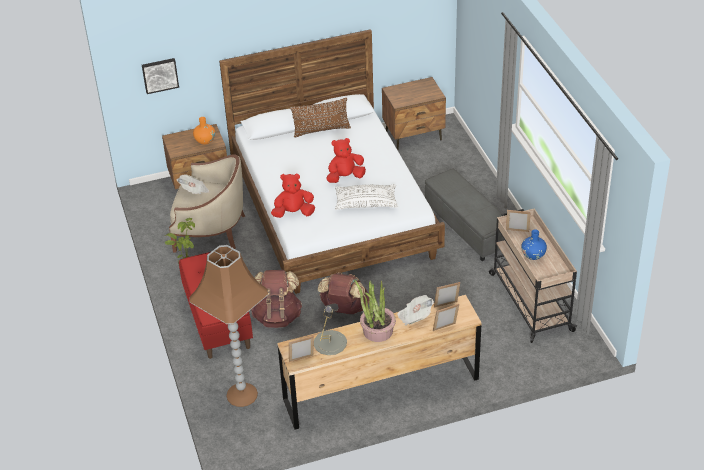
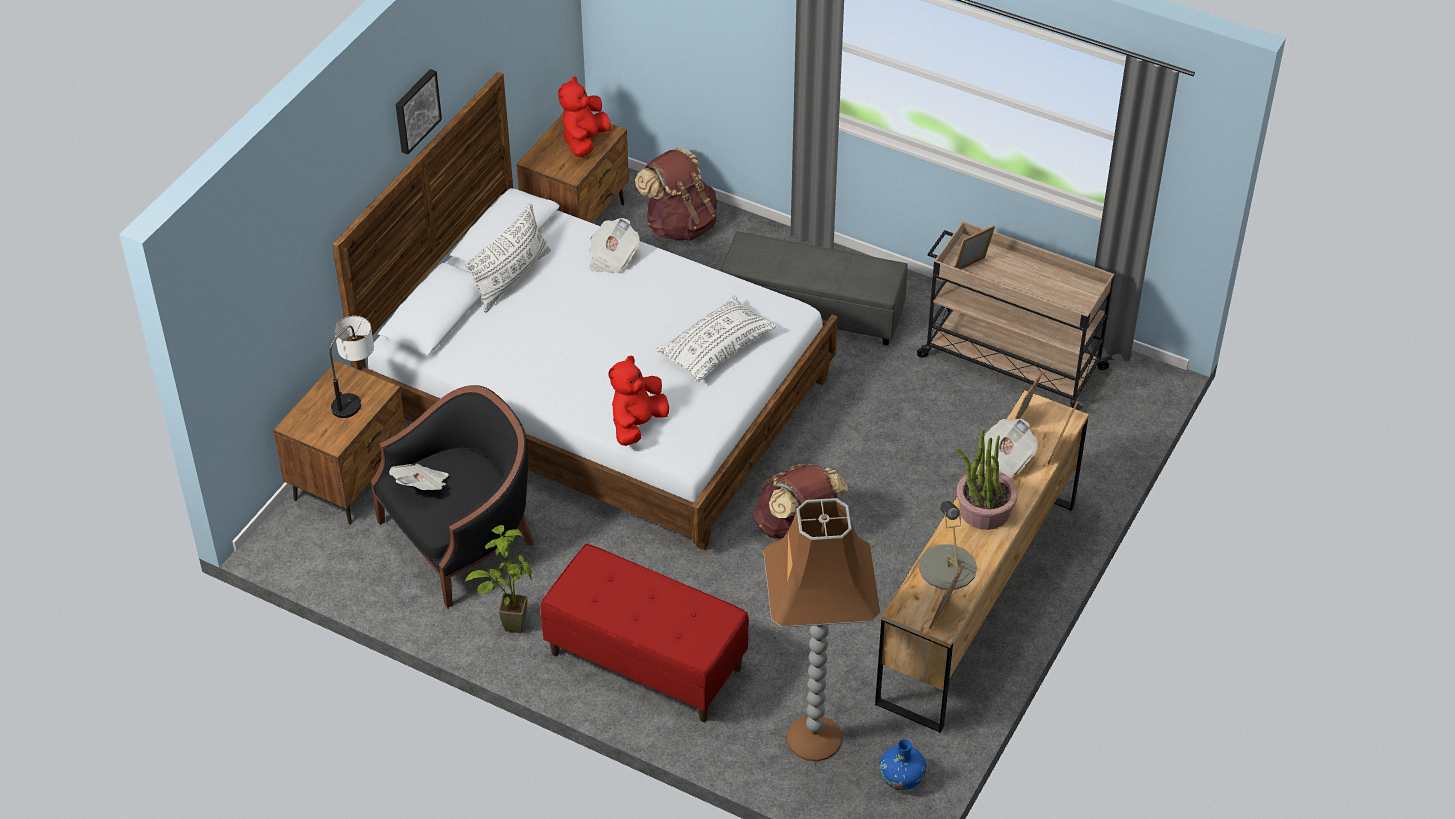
camera: 45 degrees left, 5 degrees up
picture [142,58,179,94] -> picture moved to [396,69,442,155]
beige armchair [169,154,245,252] -> black armchair [371,385,534,608]
orange vase [193,117,215,144] -> table lamp [330,316,374,418]
brown backpack [251,270,302,328] -> brown backpack moved to [635,147,717,241]
brown pillow [290,98,351,138] -> white pillow [465,203,551,313]
red plush toy [326,138,366,183] -> red plush toy moved to [558,76,611,157]
blue vase [521,229,547,260] -> blue vase moved to [880,739,926,790]
none -> newspaper [589,218,640,273]

